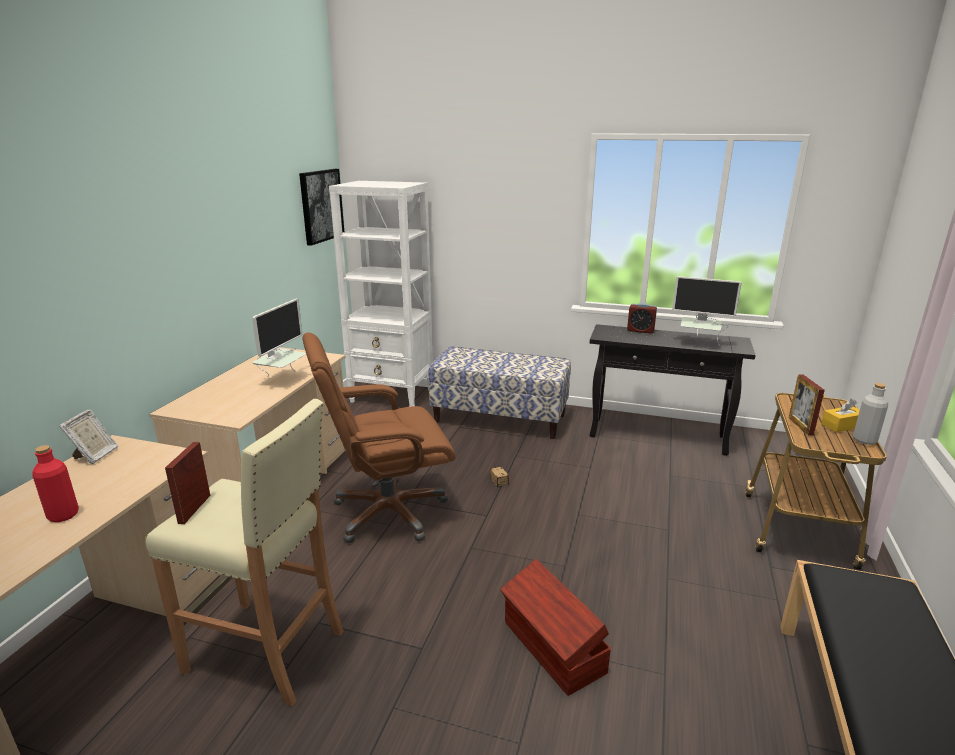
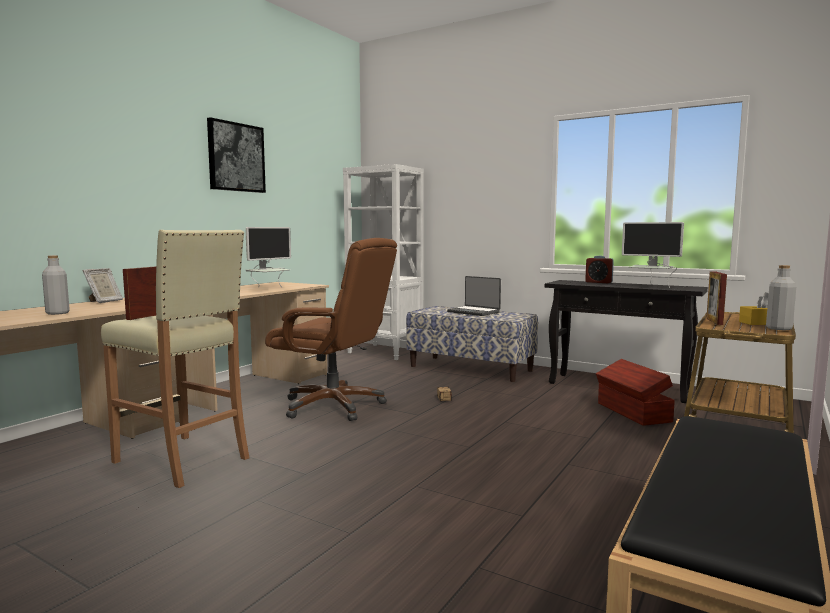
camera: 15 degrees right, 15 degrees down
red bottle [32,445,79,522] -> grey bottle [42,255,70,315]
picture [299,169,344,246] -> picture moved to [207,117,266,193]
brown office chair [302,332,456,543] -> brown office chair turned 150 degrees counterclockwise [265,238,397,421]
brown storage box [500,559,611,696] -> brown storage box moved to [596,359,675,426]
none -> laptop [447,276,501,316]

